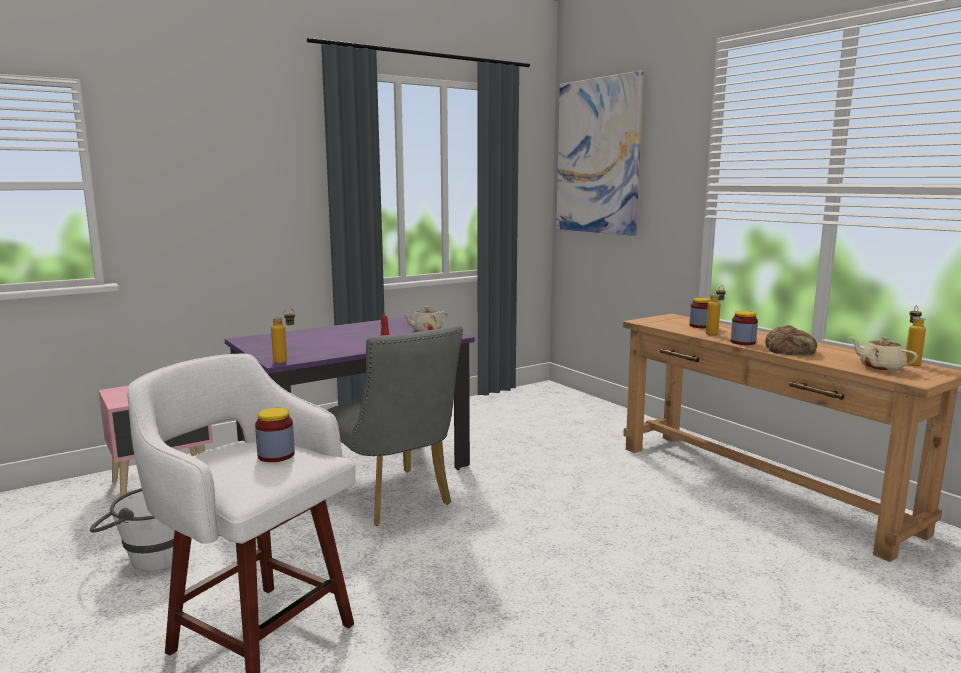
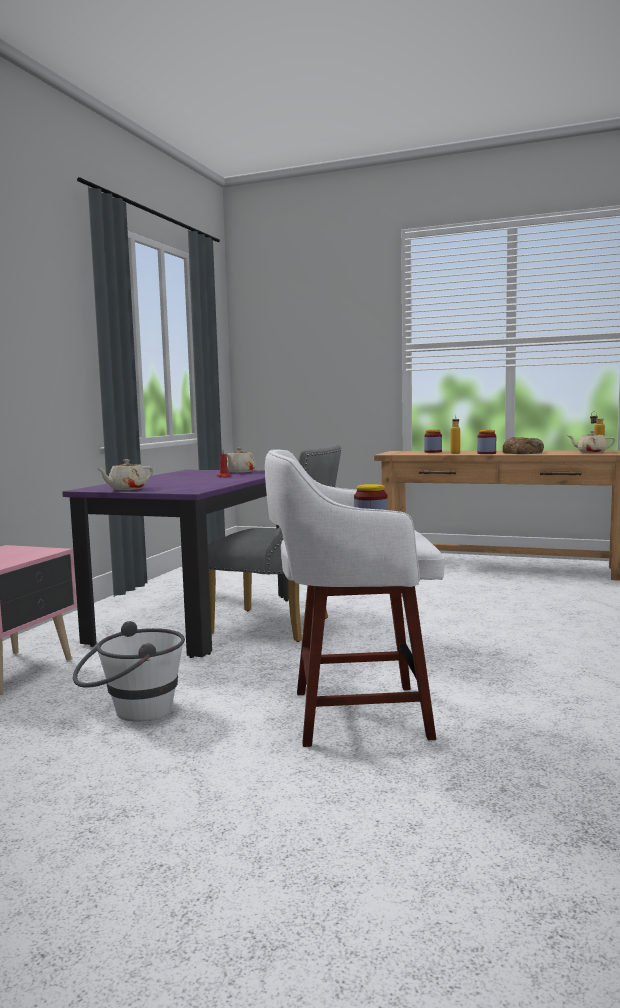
camera: 35 degrees left, 5 degrees down
bottle [271,308,295,363] -> none
picture [556,71,644,236] -> none
none -> beige teapot [96,459,153,490]

